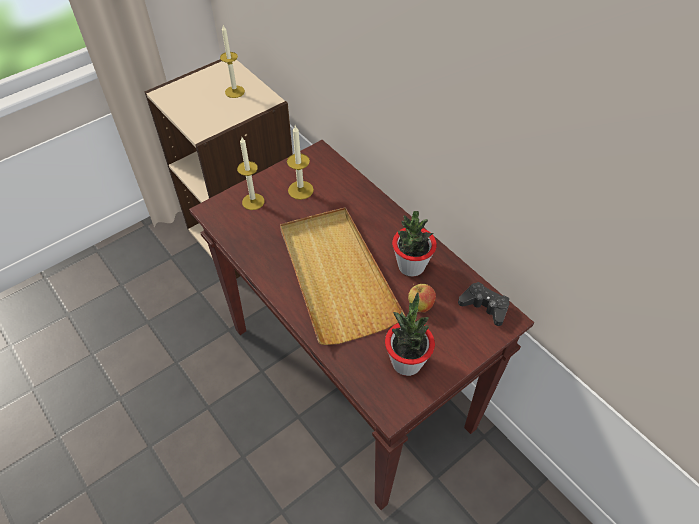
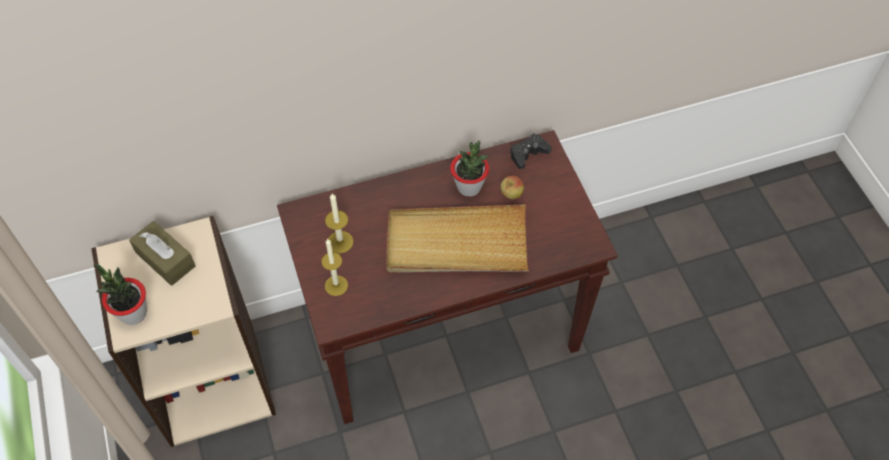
camera: 70 degrees left, 5 degrees up
candle [220,25,245,98] -> brown tissue box [129,221,195,286]
potted plant [385,292,435,376] -> potted plant moved to [95,263,147,325]

